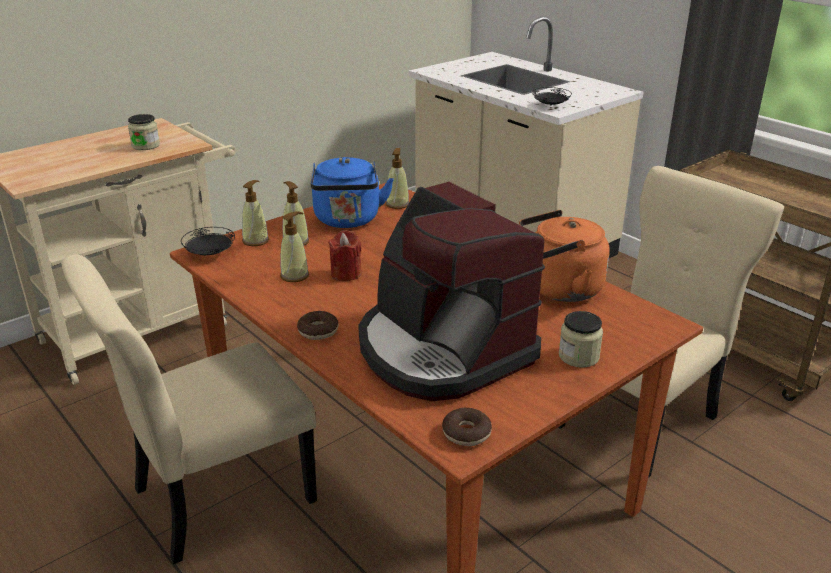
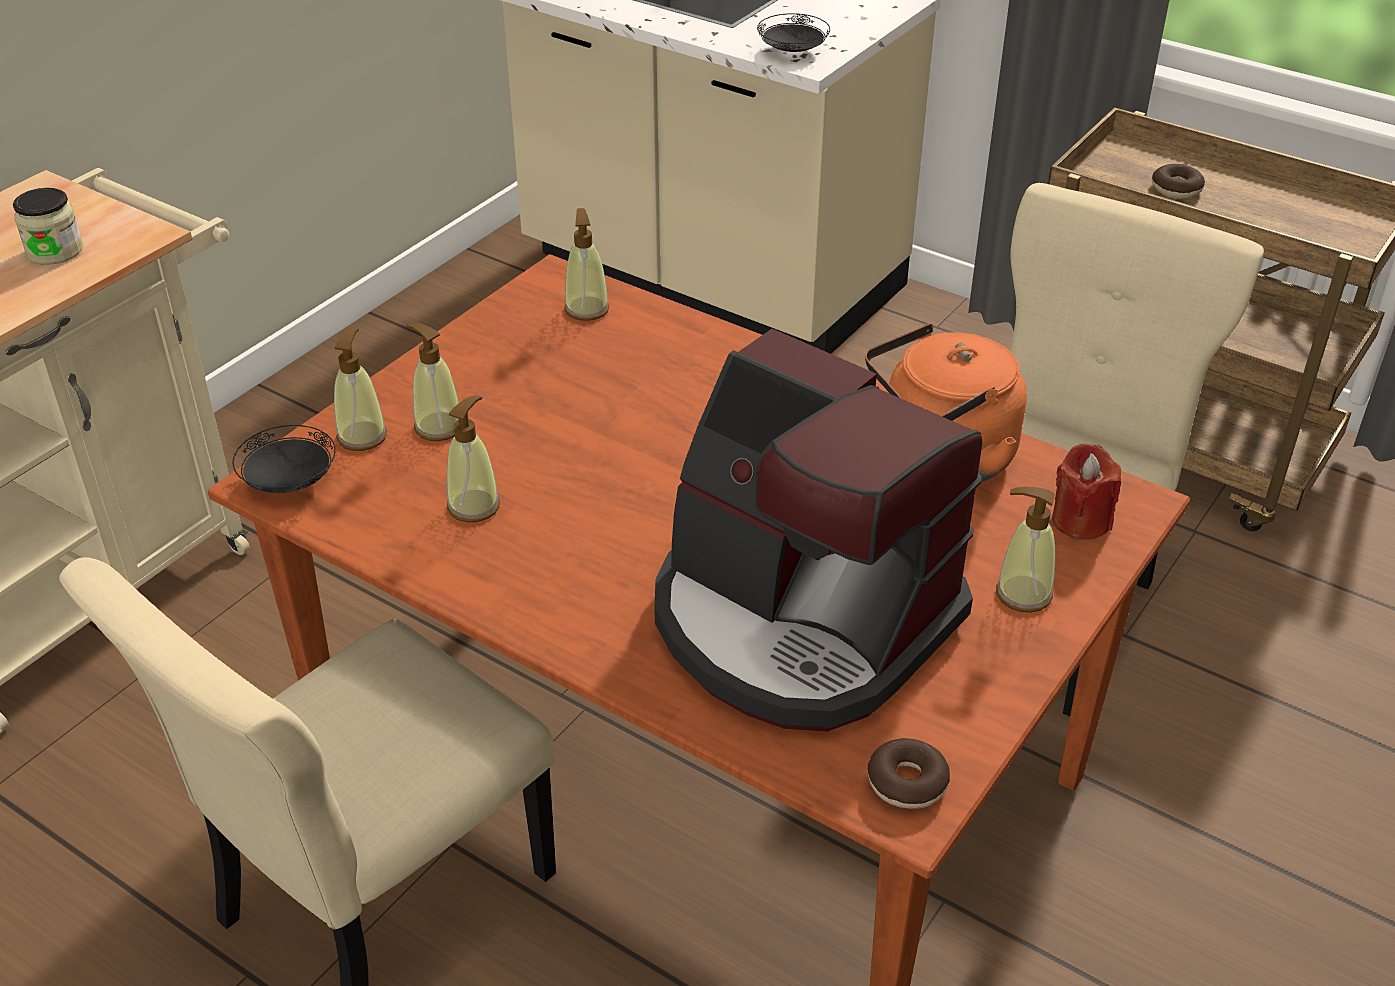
camera: 15 degrees left, 10 degrees up
donut [297,311,339,340] -> donut moved to [1152,164,1205,199]
blue kettle [311,157,394,228] -> none
red candle [328,230,362,281] -> red candle moved to [1052,443,1121,539]
jar [559,311,603,368] -> soap dispenser [996,487,1055,613]

